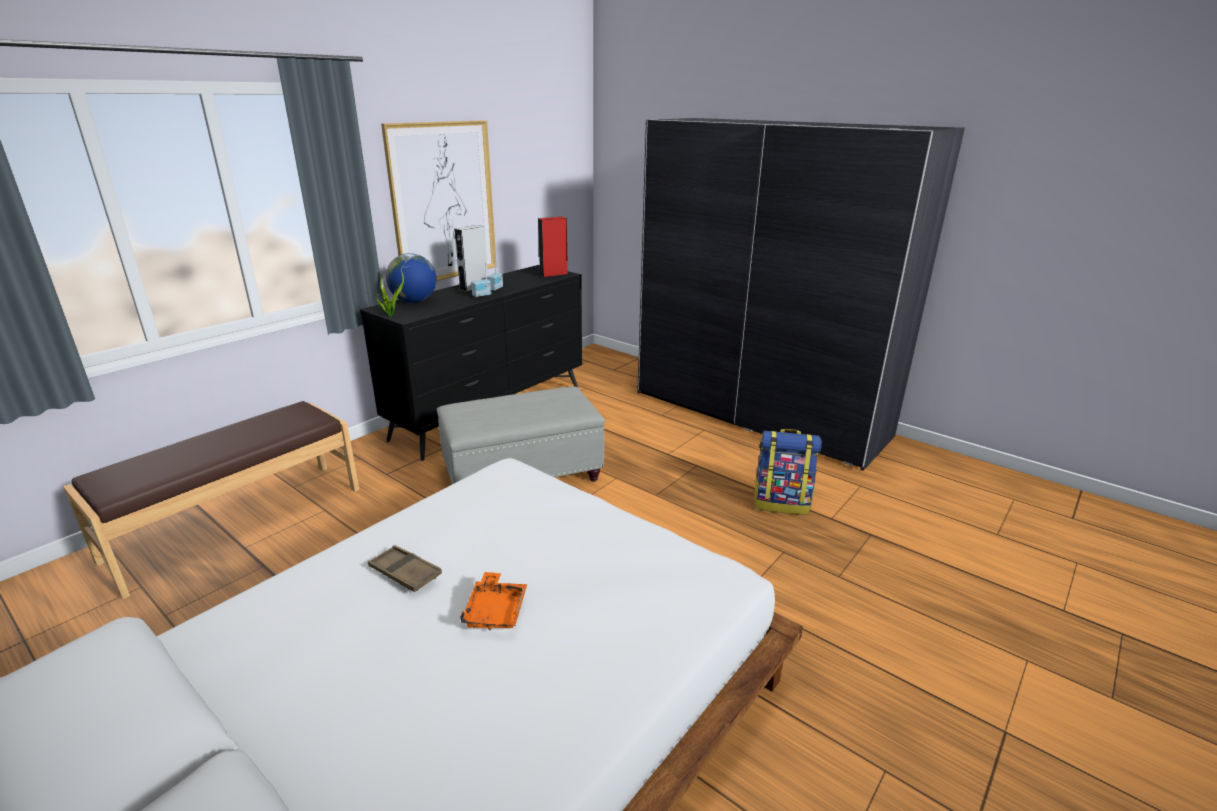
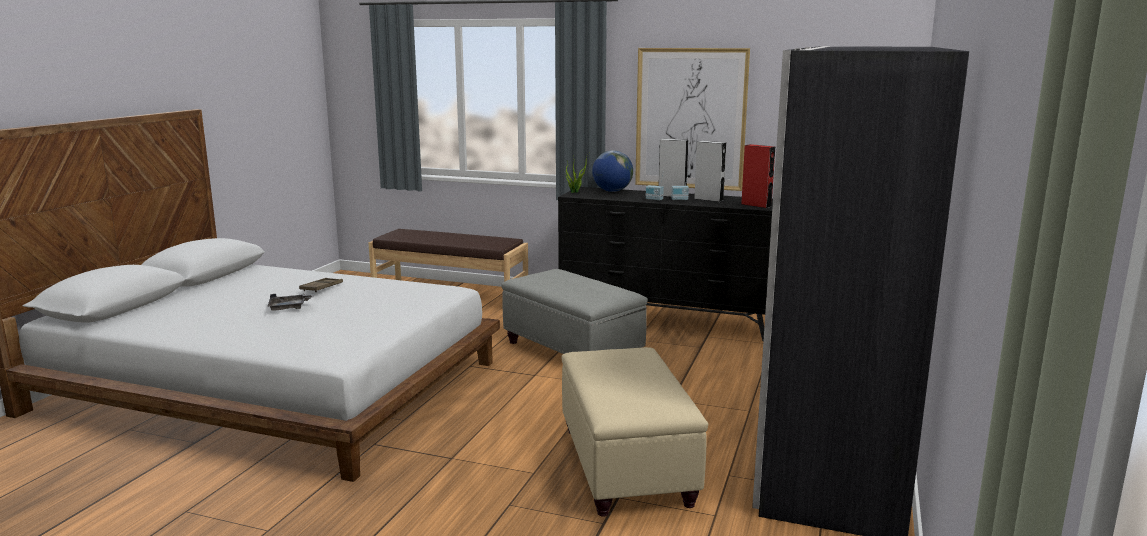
camera: 70 degrees right, 10 degrees down
orange tray [460,572,527,630] -> grey tray [267,294,314,311]
backpack [754,429,822,514] -> beige ottoman [562,347,708,517]
none -> grey speaker [694,141,726,202]

